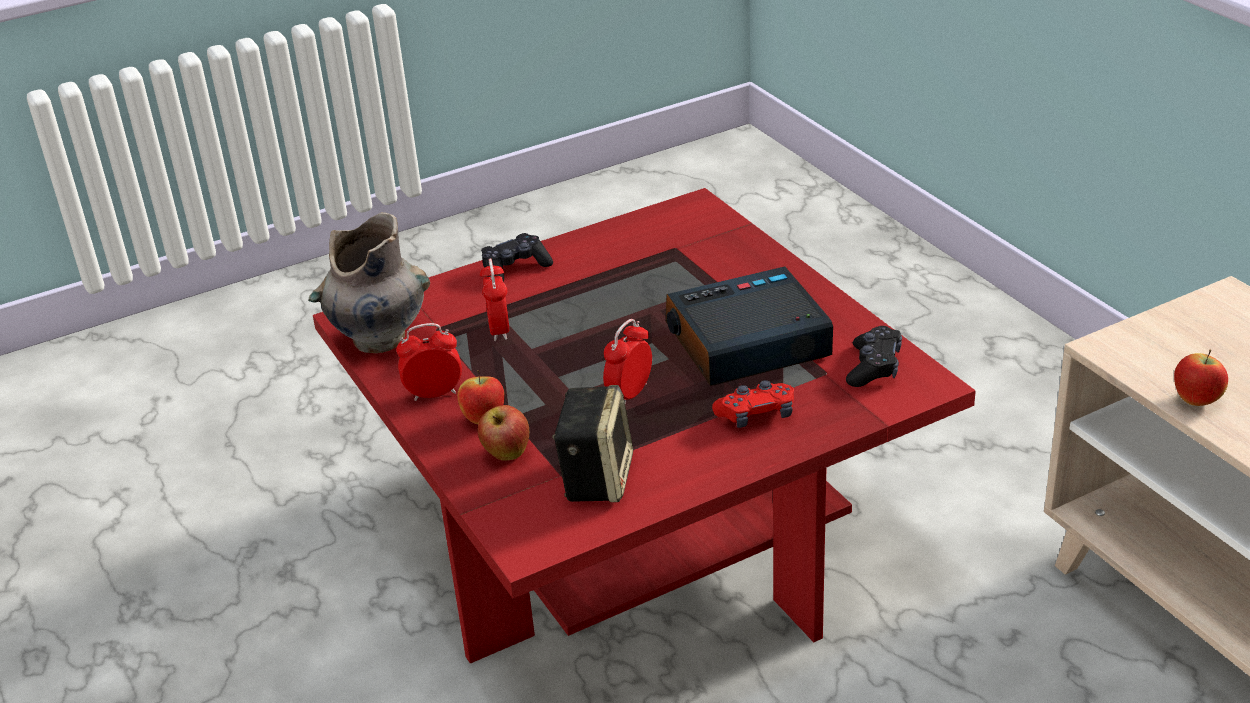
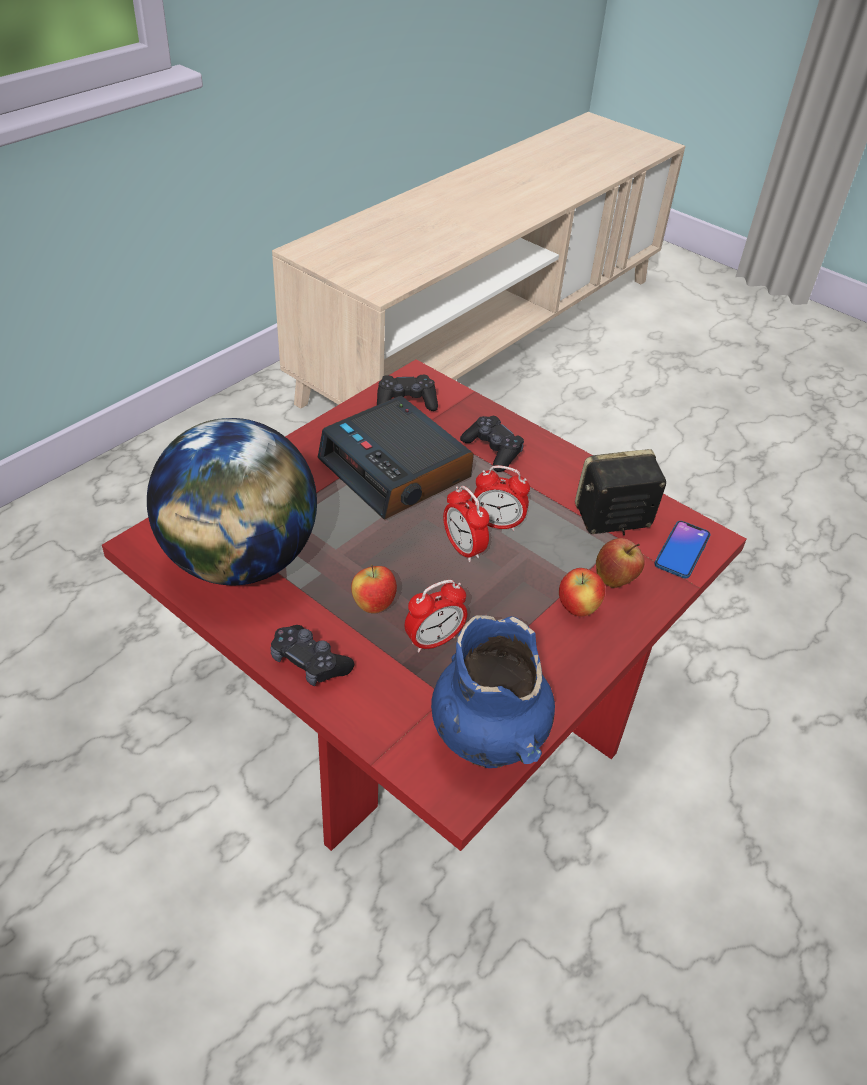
camera: 115 degrees left, 10 degrees up
grey vase [308,212,430,353] -> blue vase [431,615,555,768]
alarm clock [396,323,462,401] -> alarm clock moved to [443,486,490,562]
red game controller [712,380,794,428] -> black game controller [460,416,524,472]
apple [1174,349,1228,406] -> apple moved to [351,565,397,613]
none -> globe [147,418,317,585]
none -> phone [654,521,711,579]

